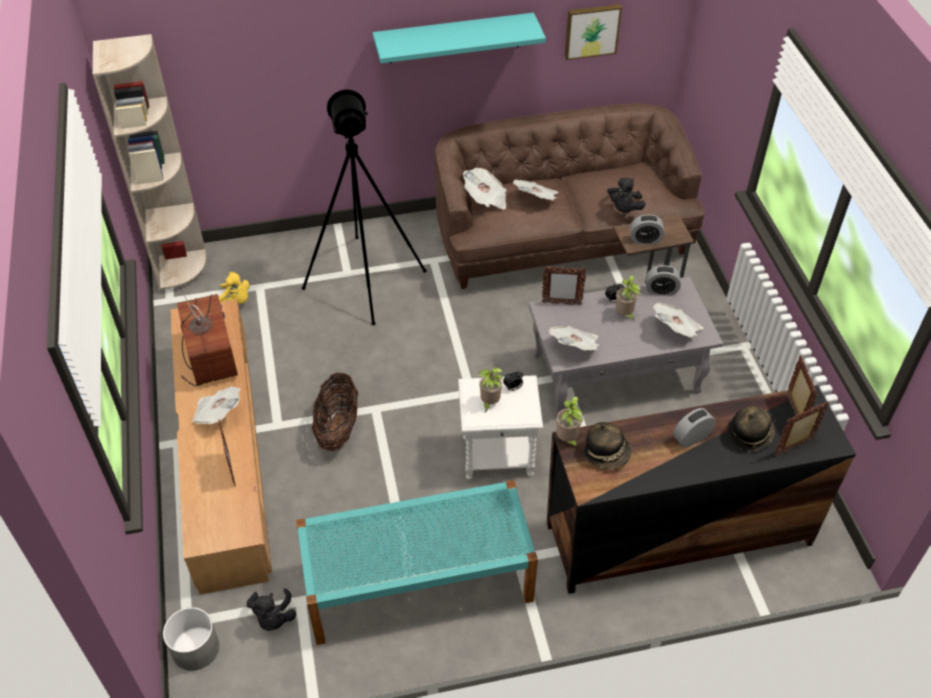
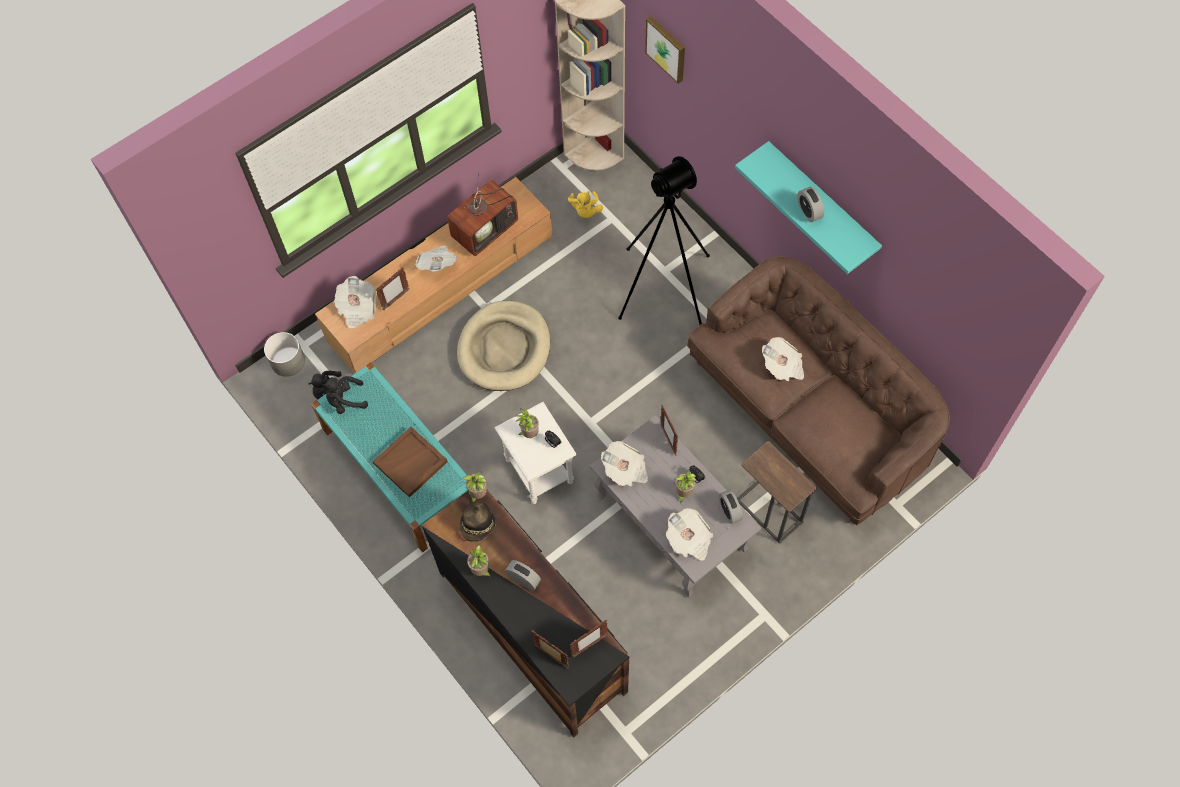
camera: 65 degrees right, 15 degrees up
basket [312,372,358,451] -> beige dog bed [457,301,550,391]
newspaper [463,168,507,209] -> newspaper moved to [334,276,376,329]
picture [565,4,622,60] -> picture moved to [645,16,685,84]
black plush toy [607,178,645,212] -> black plush toy moved to [322,376,368,414]
alarm clock [630,214,664,245] -> alarm clock moved to [797,187,824,222]
hat [728,406,775,451] -> none
none -> brown tray [373,427,448,498]
none -> potted plant [467,545,491,578]

